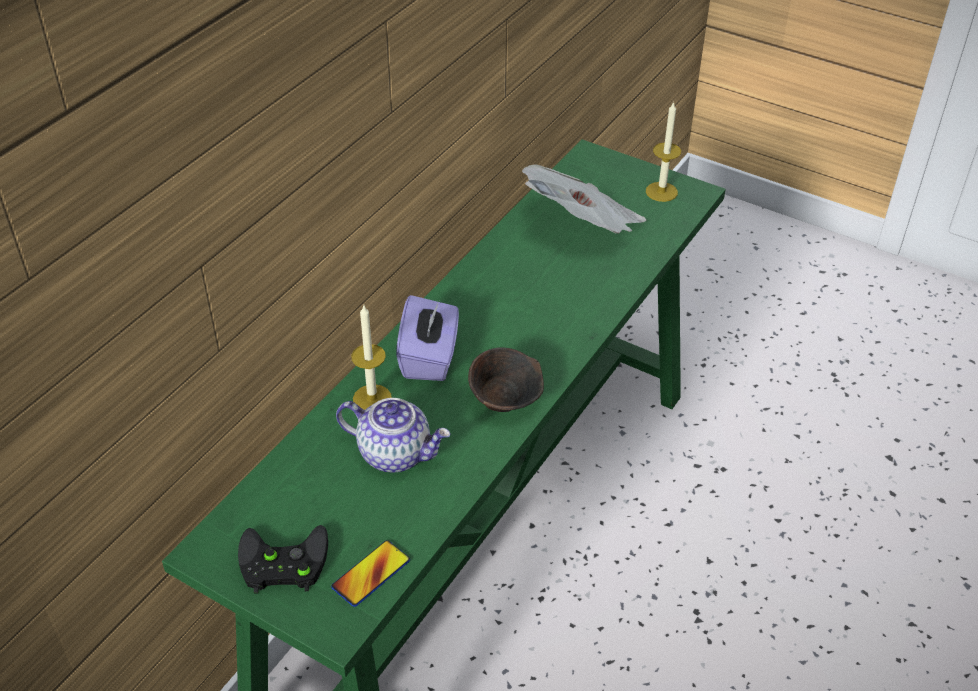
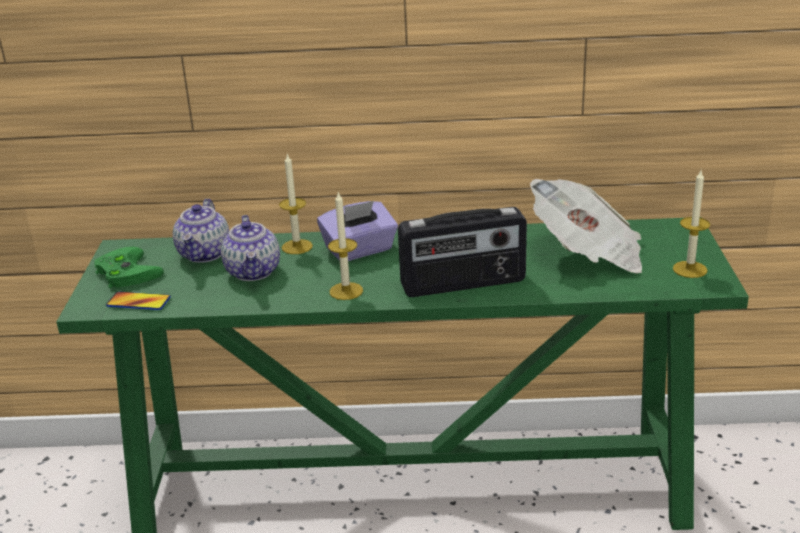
camera: 60 degrees right, 15 degrees down
black game controller [238,525,328,594] -> green game controller [94,247,164,288]
brown bowl [468,347,544,412] -> candle [328,192,363,300]
none -> teapot [173,199,230,263]
none -> radio [398,207,527,297]

